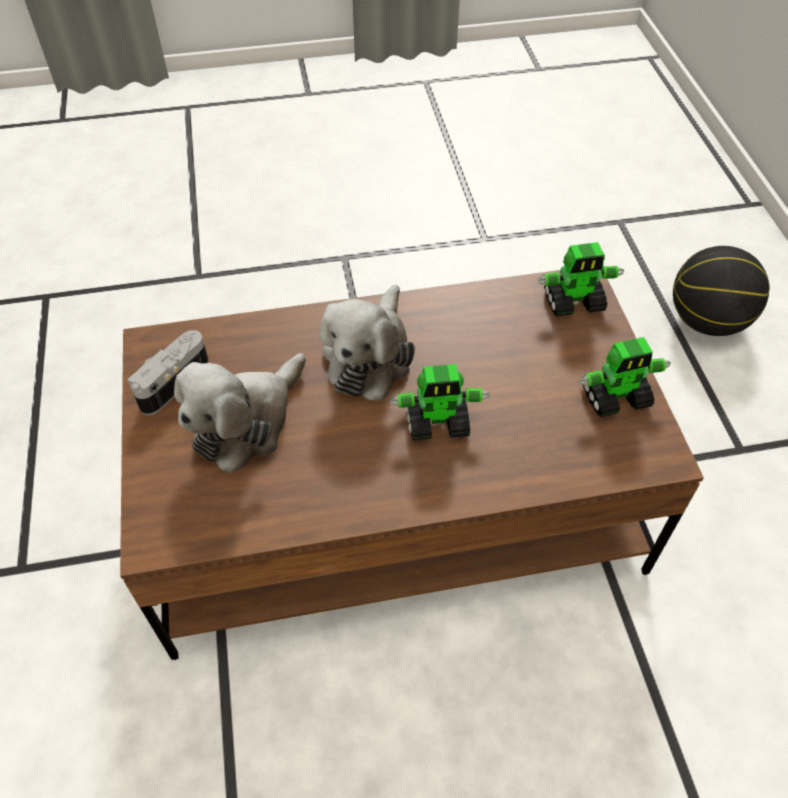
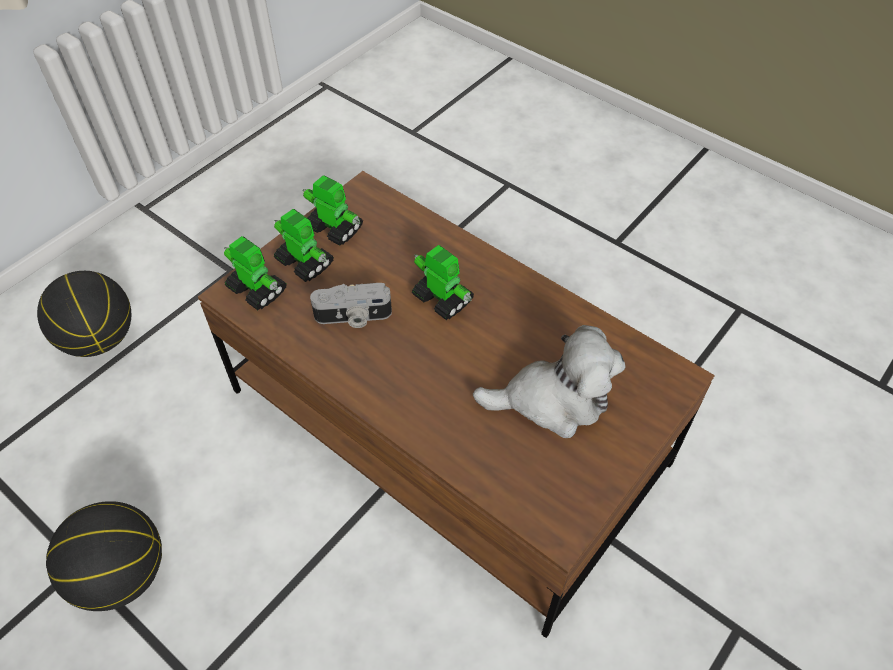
camera: 130 degrees left, 0 degrees up
camera [127,330,209,415] -> camera moved to [310,283,392,328]
plush toy [320,285,415,401] -> none
none -> basketball [46,501,162,611]
none -> toy robot [274,209,334,282]

